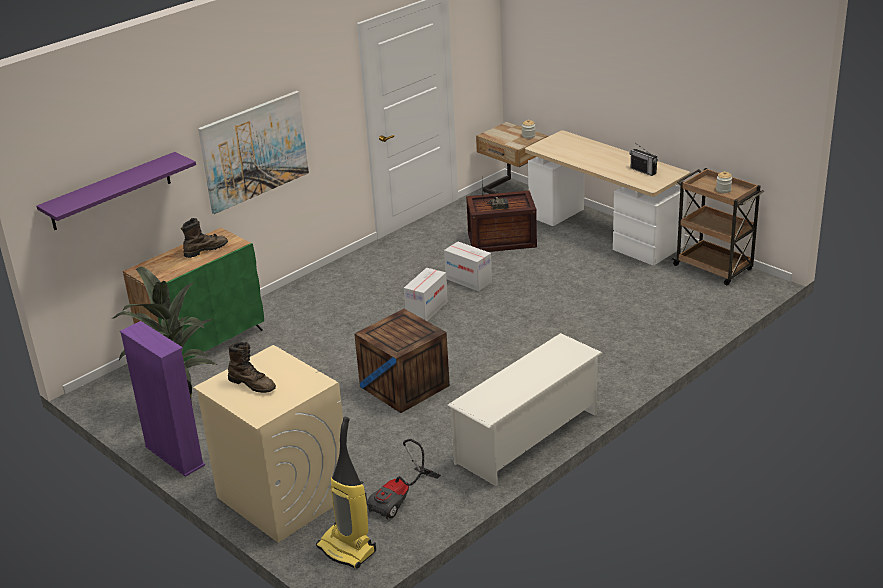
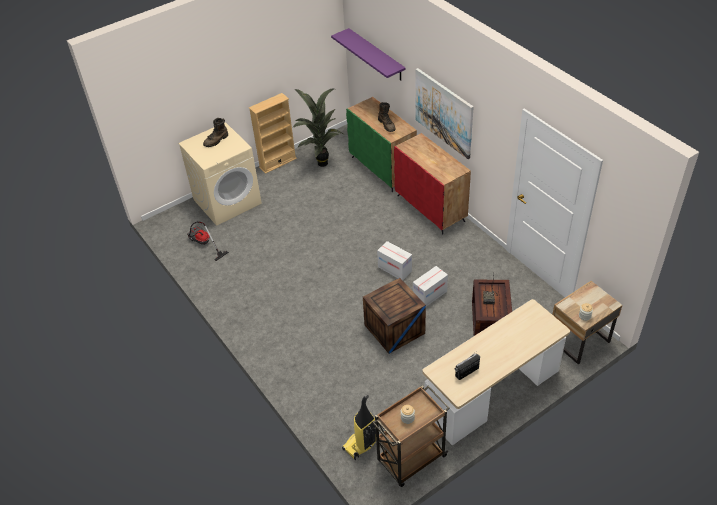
camera: 100 degrees right, 15 degrees up
purple bookcase [120,321,205,477] -> beige bookcase [249,93,297,174]
vacuum cleaner [316,417,376,569] -> vacuum cleaner moved to [342,395,380,460]
crate [354,309,450,413] -> crate moved to [363,278,426,354]
white shoe rack [447,333,602,486] -> none
none -> red cabinet [394,133,471,235]

